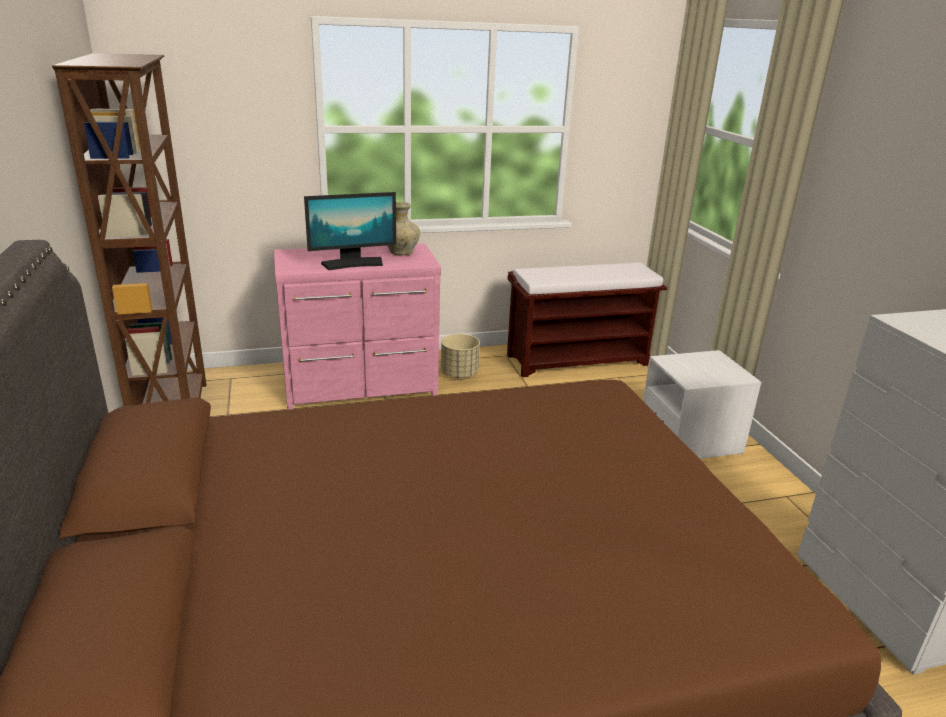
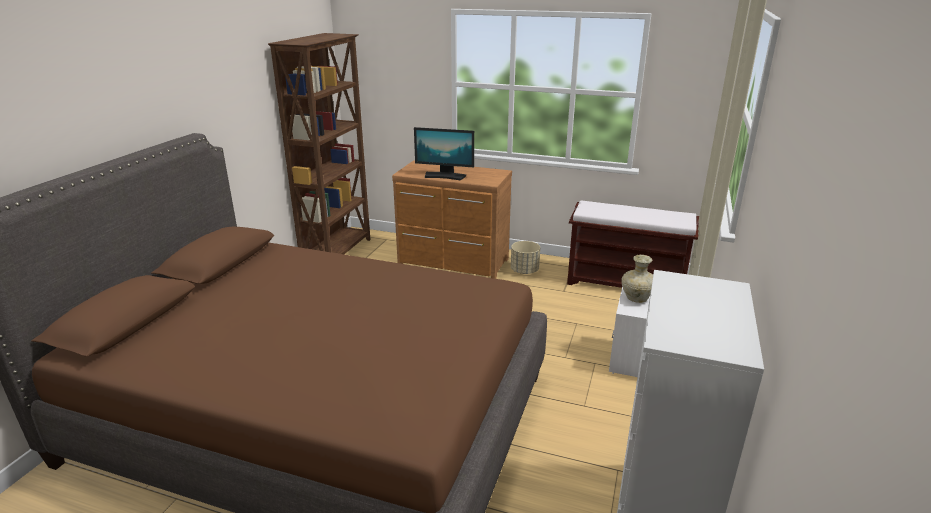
camera: 35 degrees right, 0 degrees up
pink dresser [274,243,441,409] -> brown dresser [392,160,512,279]
beige vase [387,202,420,255] -> beige vase moved to [622,255,653,303]

